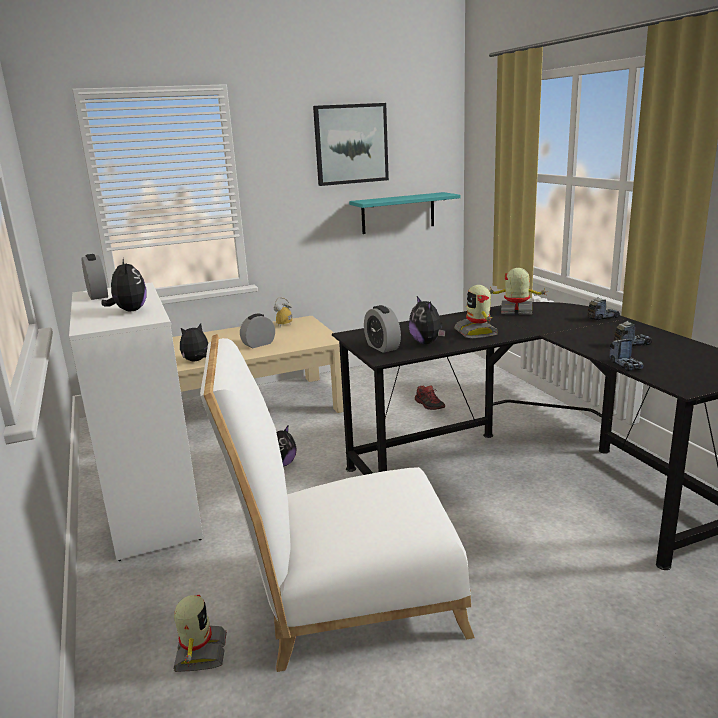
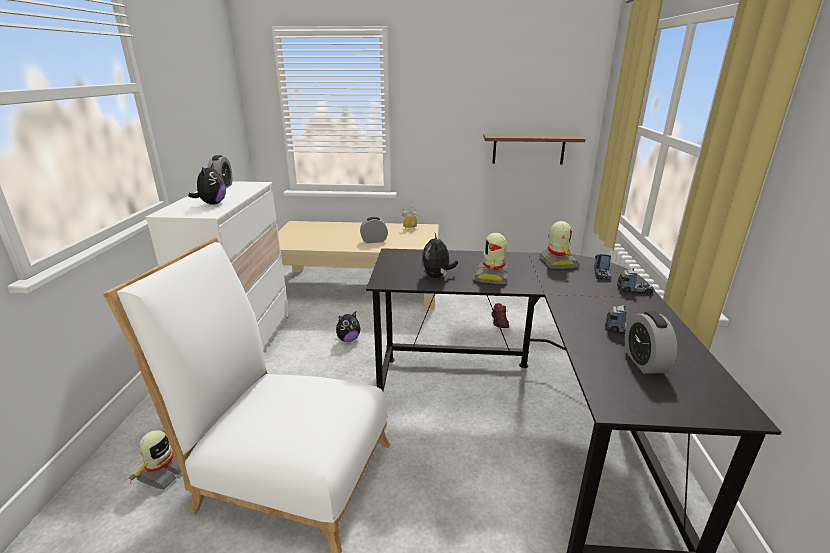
camera: 25 degrees right, 5 degrees up
plush toy [180,323,208,361] -> none
picture [313,103,389,186] -> none
turquoise shelf [349,192,460,234] -> brown shelf [483,134,585,165]
alarm clock [364,305,401,353] -> alarm clock moved to [625,311,677,374]
toy robot [490,268,546,315] -> toy robot turned 45 degrees clockwise [539,221,579,269]
toy truck [609,339,644,371] -> toy truck moved to [594,254,611,280]

